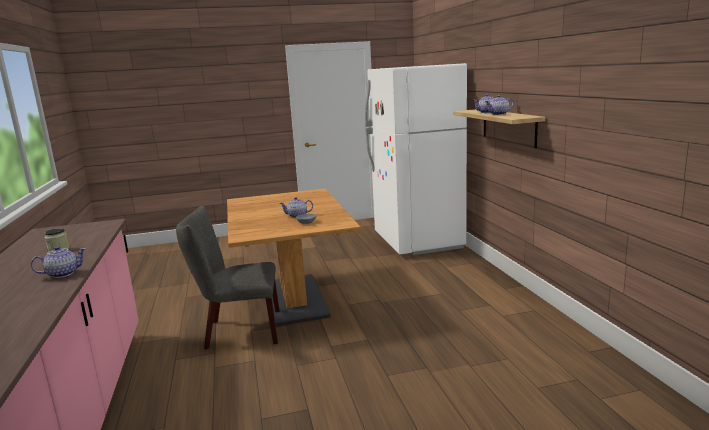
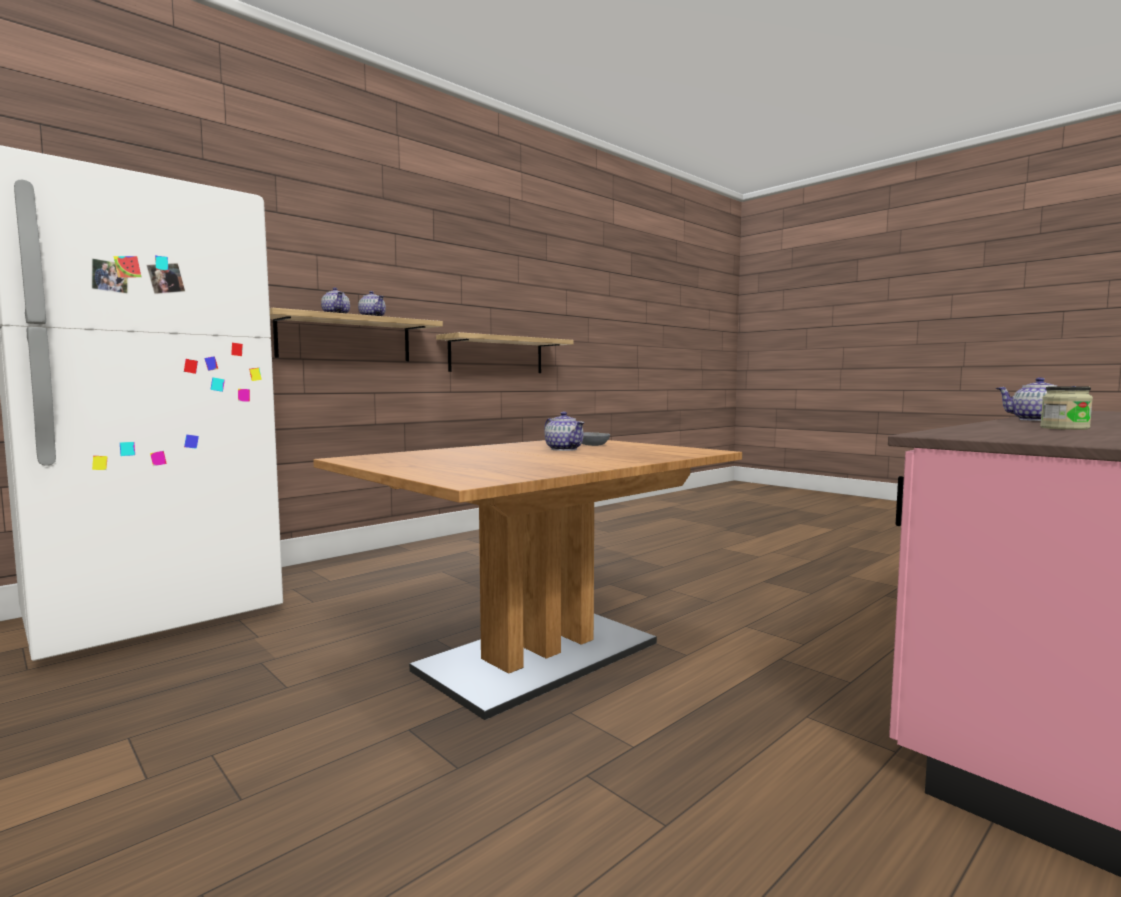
camera: 120 degrees left, 10 degrees down
grey chair [176,205,280,350] -> none
none -> shelf [436,332,573,373]

